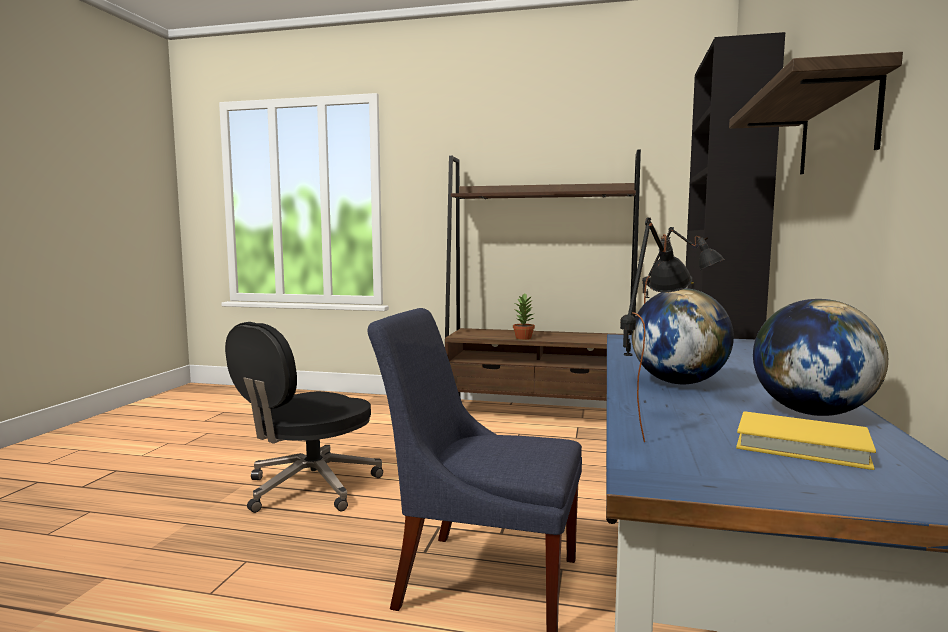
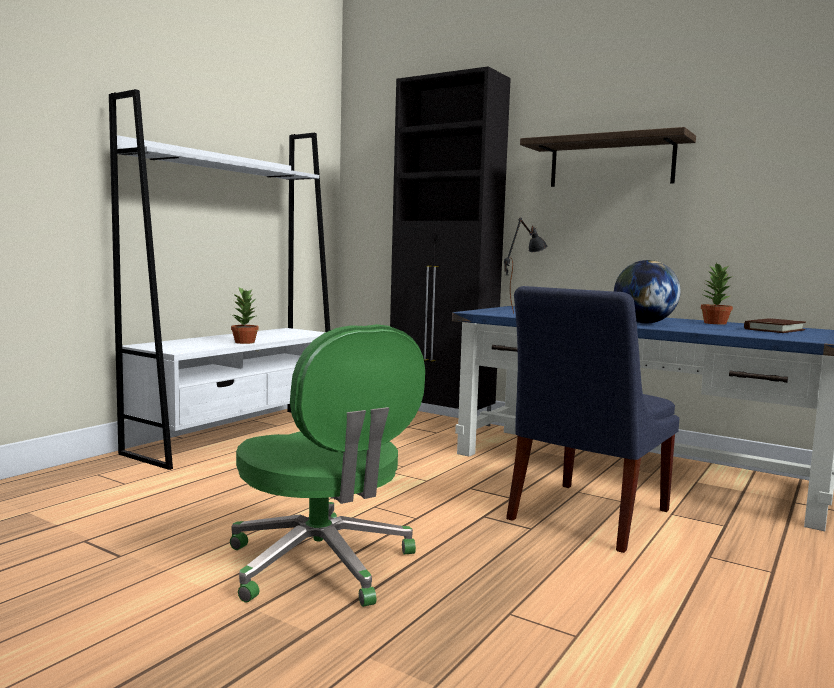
camera: 70 degrees left, 0 degrees up
black office chair [225,322,383,513] -> green office chair [230,324,425,607]
brown bookcase [445,150,641,401] -> white bookcase [109,89,330,470]
black table lamp [620,217,692,442] -> none
yellow book [736,411,876,470] -> brown book [744,318,806,333]
globe [753,299,888,416] -> potted plant [701,262,733,325]

